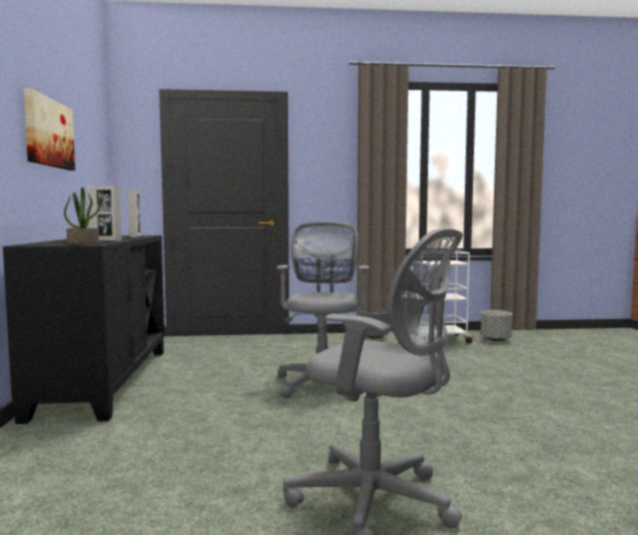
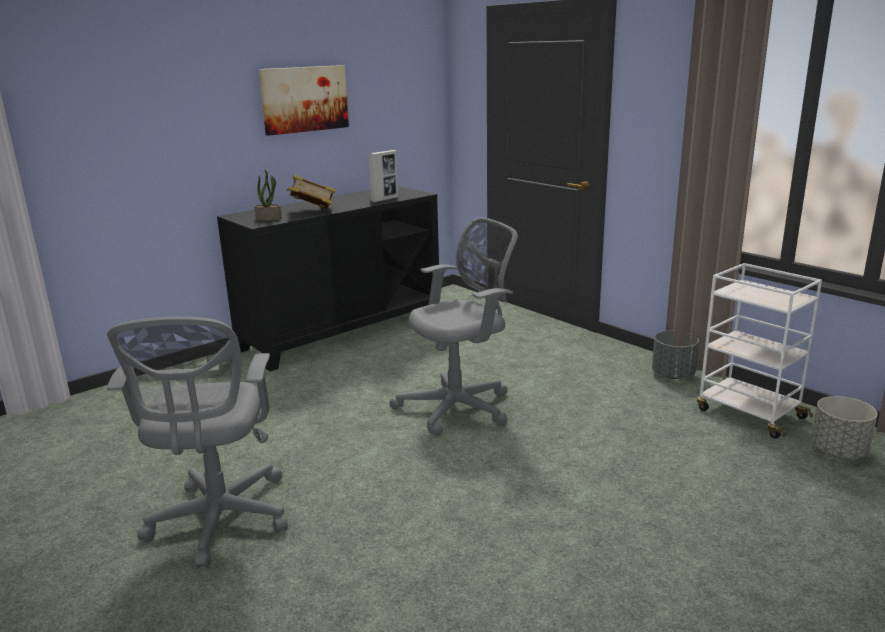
camera: 55 degrees right, 15 degrees up
picture frame [87,186,122,241] -> book [286,175,336,209]

